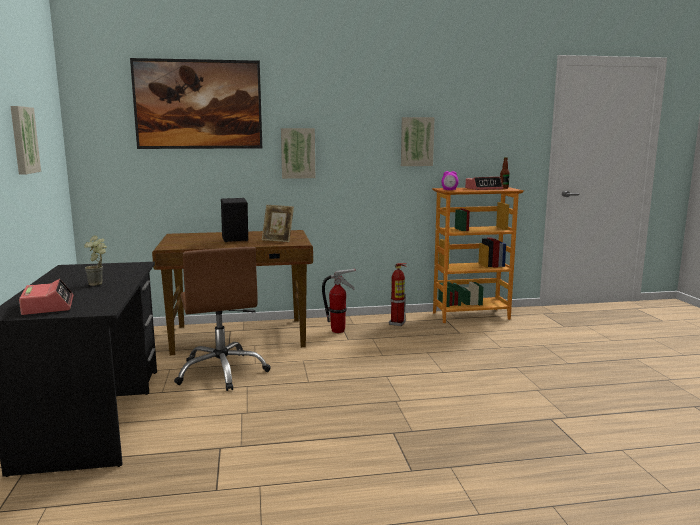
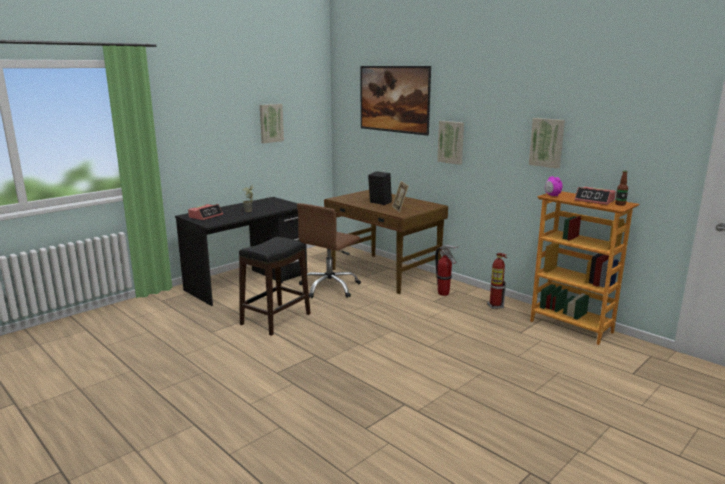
camera: 55 degrees right, 5 degrees up
none -> black stool [239,237,311,336]

